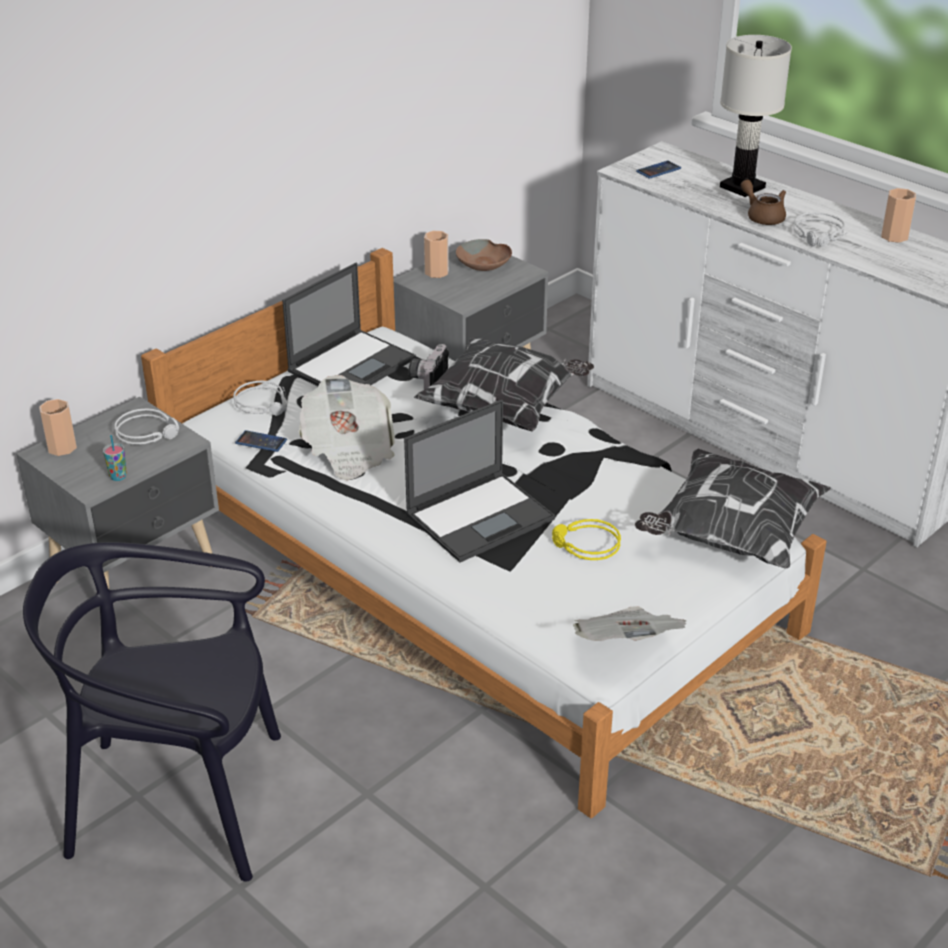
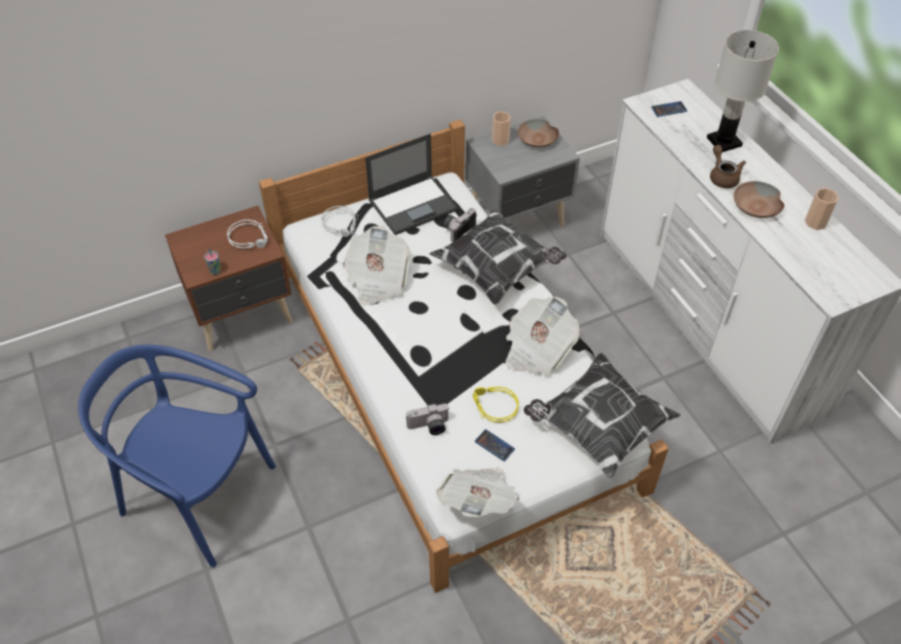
camera: 20 degrees right, 15 degrees up
grey nightstand [16,397,219,589] -> brown nightstand [165,206,292,351]
black chair [23,542,281,882] -> blue chair [78,345,276,567]
cup [39,399,77,456] -> none
phone [235,430,287,452] -> phone moved to [475,429,515,461]
laptop [404,400,555,562] -> none
grey headphones [793,212,848,247] -> brown bowl [734,181,785,218]
none -> camera [406,403,450,435]
none -> newspaper [505,297,579,376]

